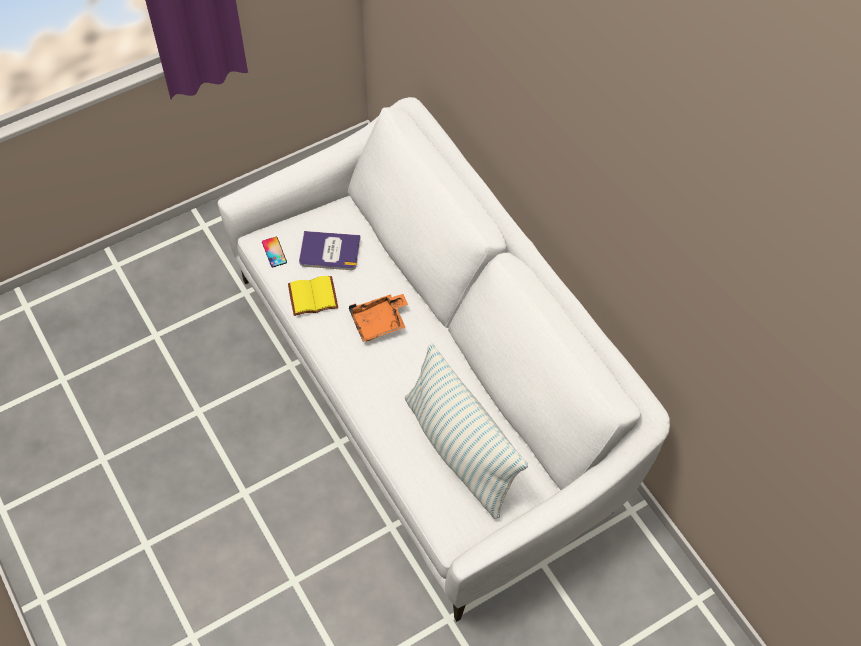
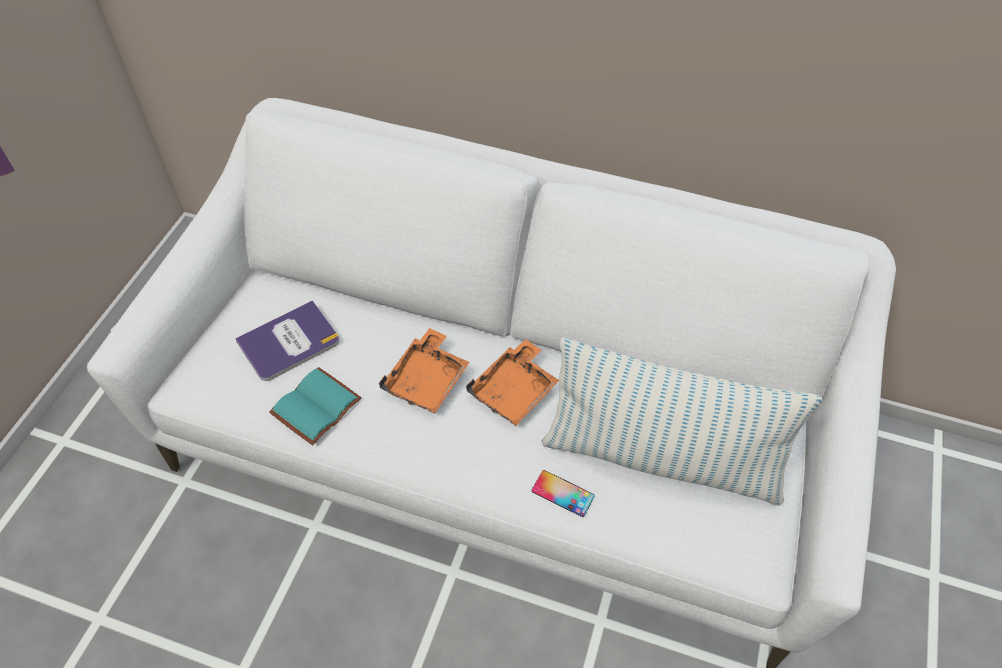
camera: 40 degrees left, 5 degrees down
phone [262,237,287,267] -> phone moved to [532,470,595,517]
yellow book [288,276,338,316] -> turquoise book [269,367,362,445]
none -> orange tray [466,339,559,426]

